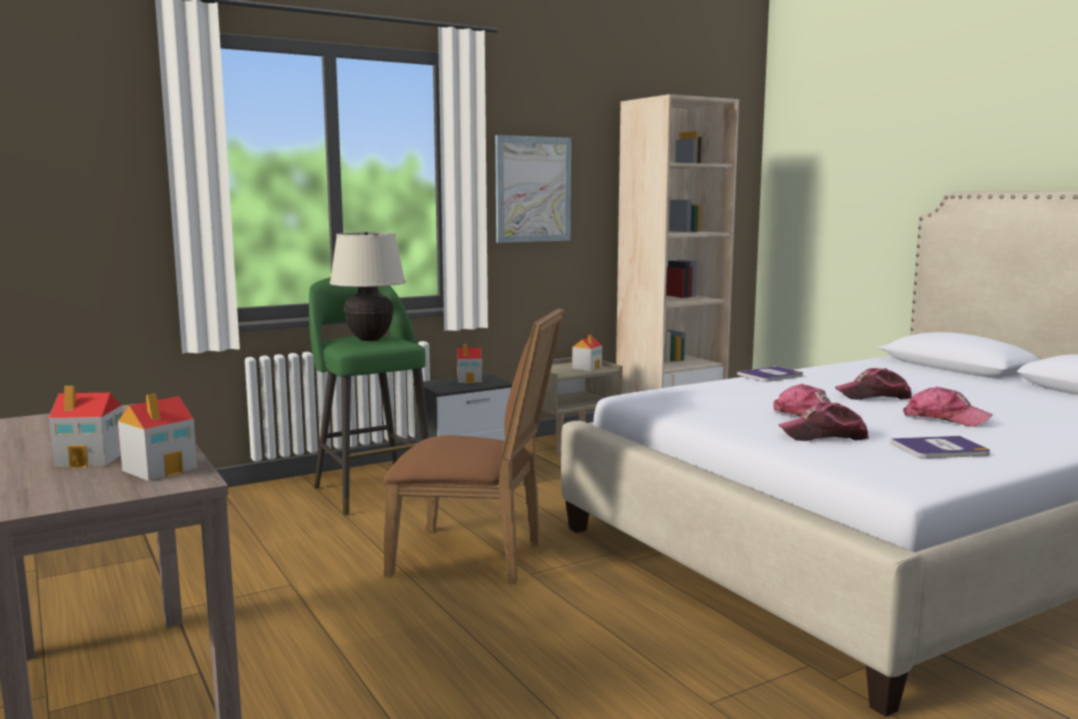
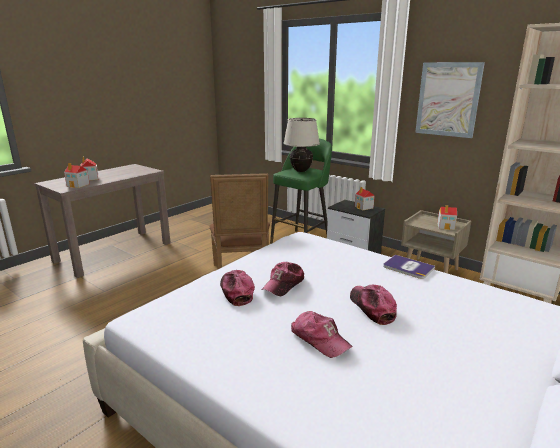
camera: 70 degrees right, 10 degrees up
book [891,436,990,458] -> none
cap [903,387,993,426] -> cap turned 60 degrees counterclockwise [291,311,353,358]

